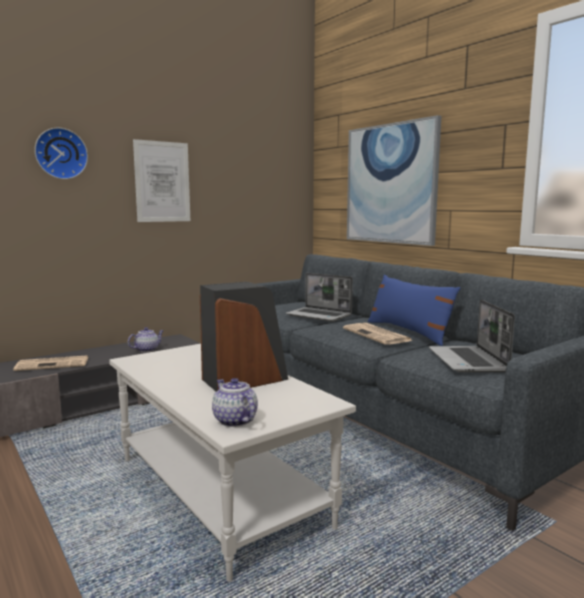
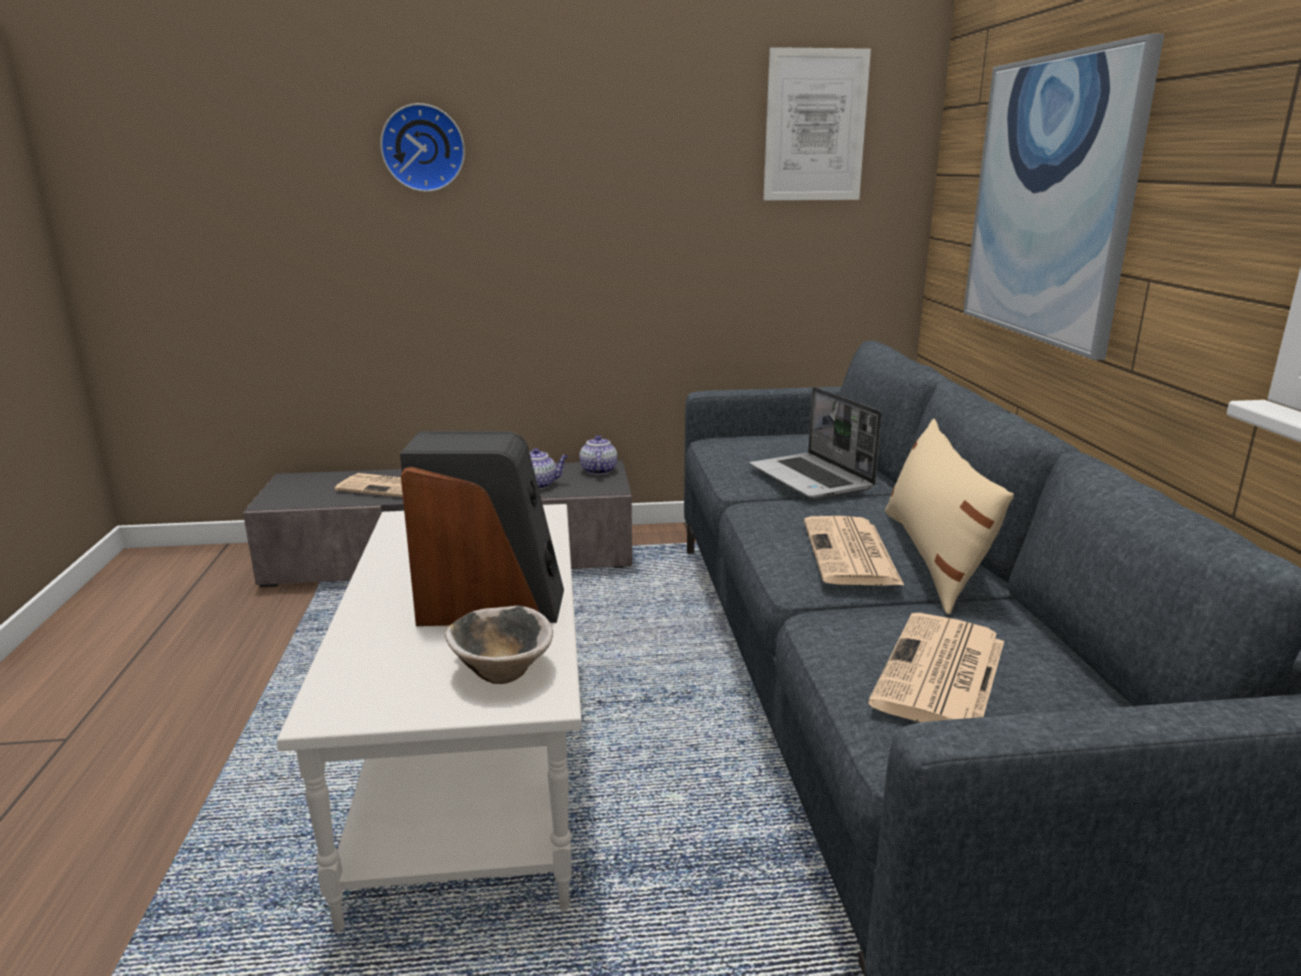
camera: 30 degrees right, 10 degrees up
picture [133,139,190,222] -> picture moved to [763,47,871,200]
teapot [212,378,258,427] -> teapot moved to [579,435,618,475]
blue pillow [368,274,460,346] -> beige pillow [885,419,1014,614]
laptop [429,299,515,372] -> newspaper [868,613,1004,722]
none -> bowl [445,606,553,684]

